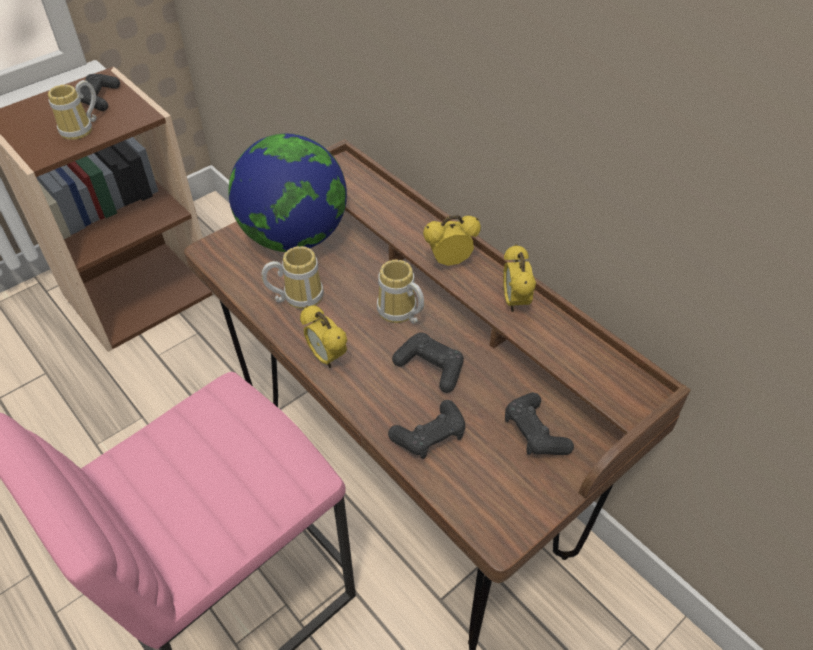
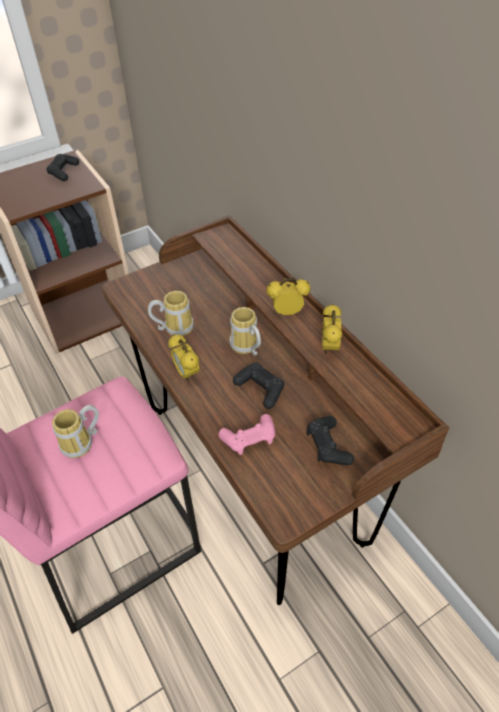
camera: 10 degrees right, 0 degrees up
mug [48,80,97,140] -> mug moved to [52,405,99,458]
globe [228,133,347,252] -> none
black game controller [388,400,465,459] -> pink game controller [218,414,275,455]

